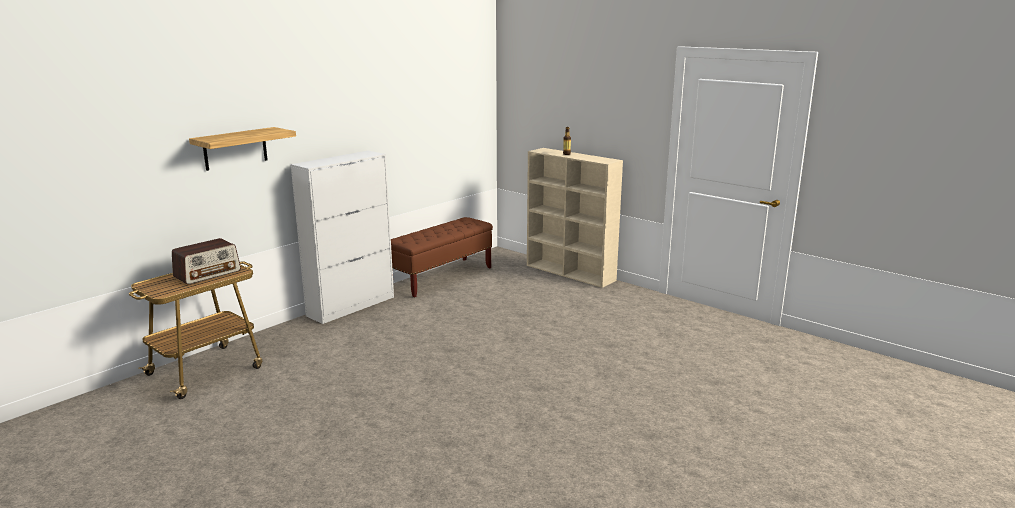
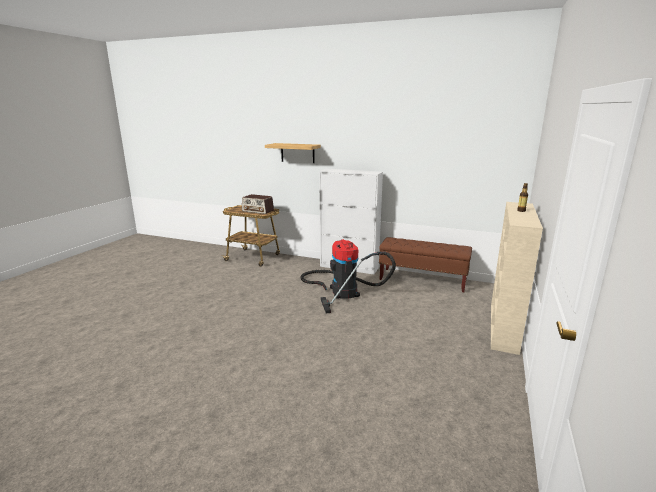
camera: 70 degrees right, 0 degrees up
none -> vacuum cleaner [301,239,396,313]

